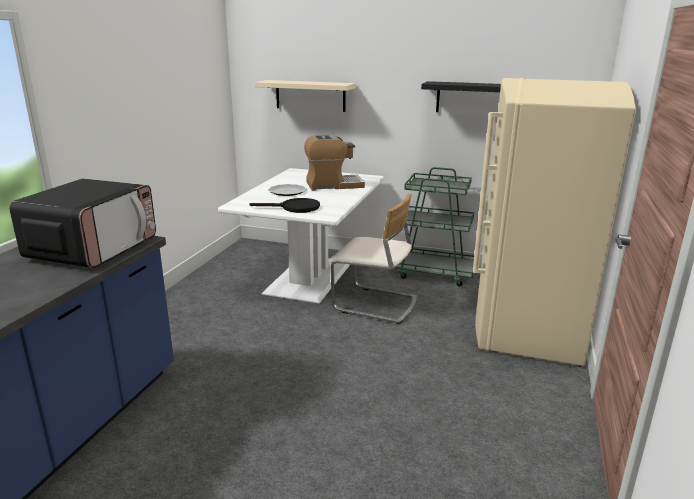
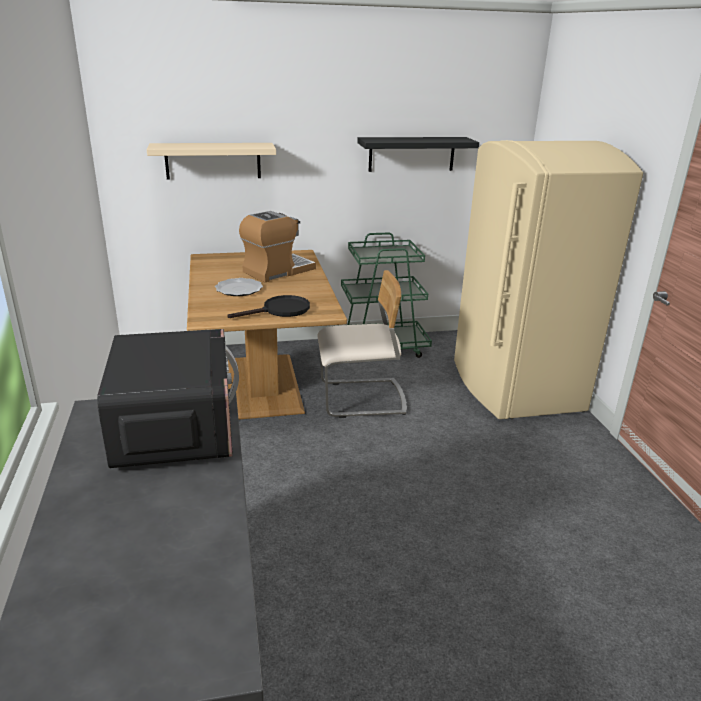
camera: 30 degrees left, 5 degrees up
white dining table [218,168,384,304] -> brown dining table [187,250,347,420]

